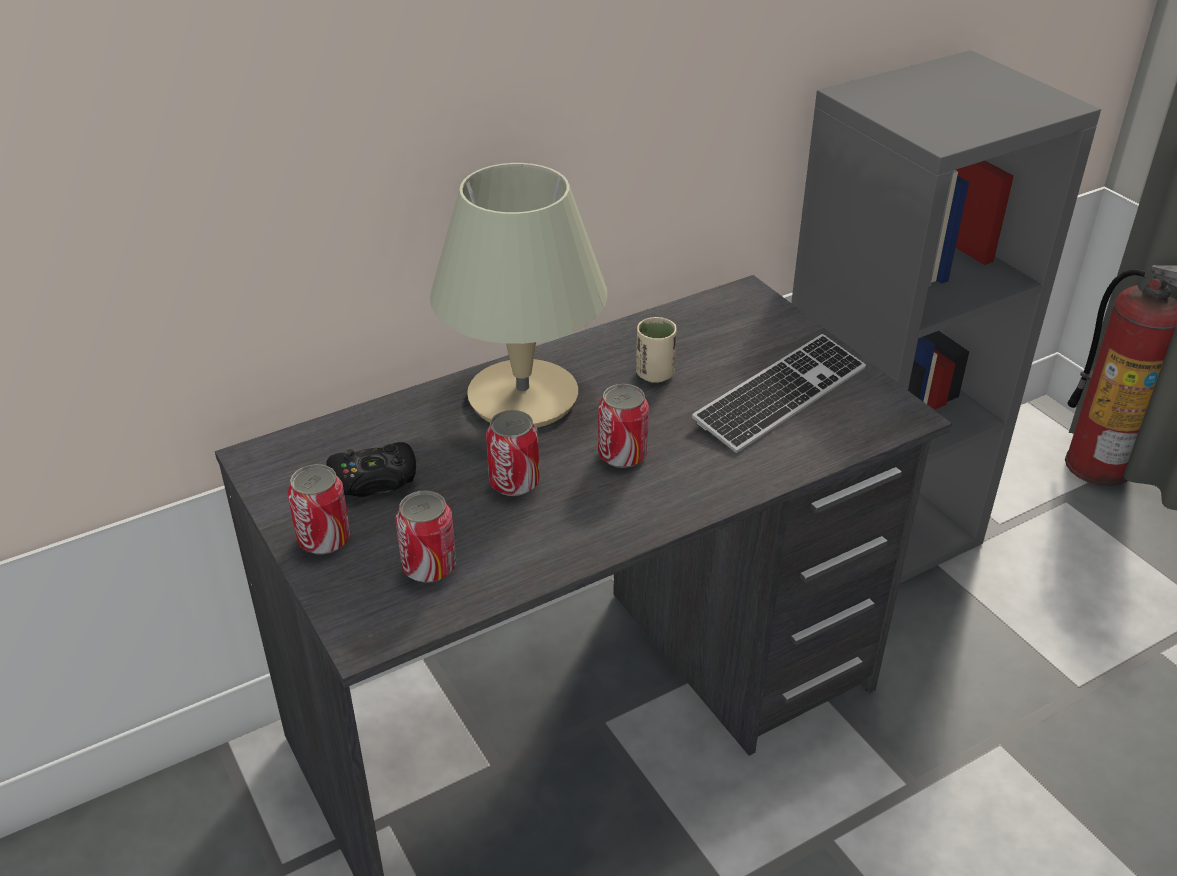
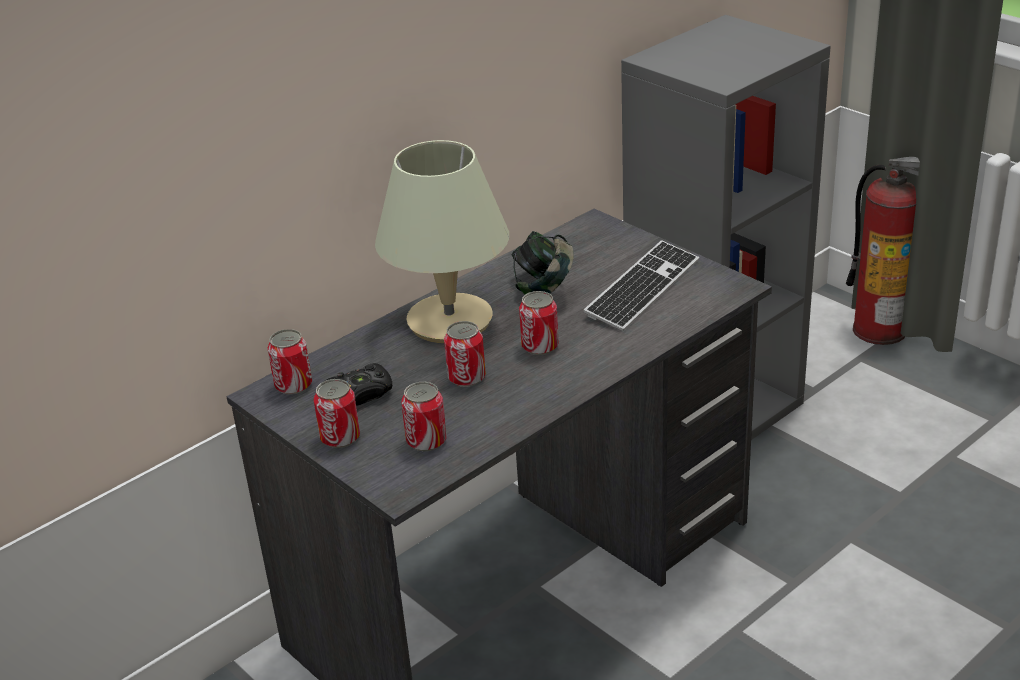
camera: 10 degrees left, 5 degrees down
beige cup [636,317,677,383] -> headphones [511,231,574,295]
none -> can [268,329,312,395]

